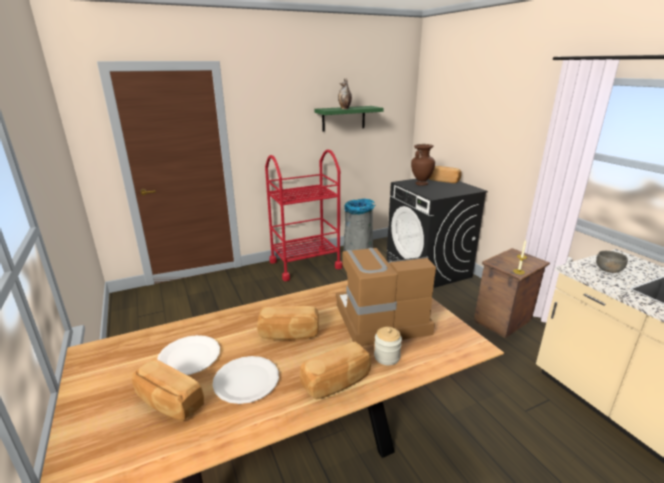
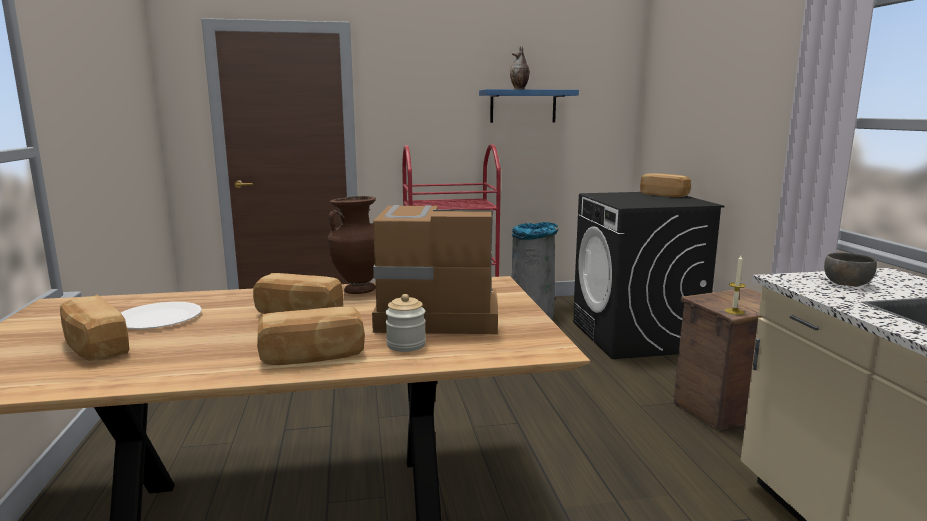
camera: 15 degrees right, 10 degrees down
white plate [212,356,279,404] -> none
green shelf [315,106,384,131] -> blue shelf [479,89,579,123]
brown vase [411,144,435,186] -> brown vase moved to [328,196,376,294]

